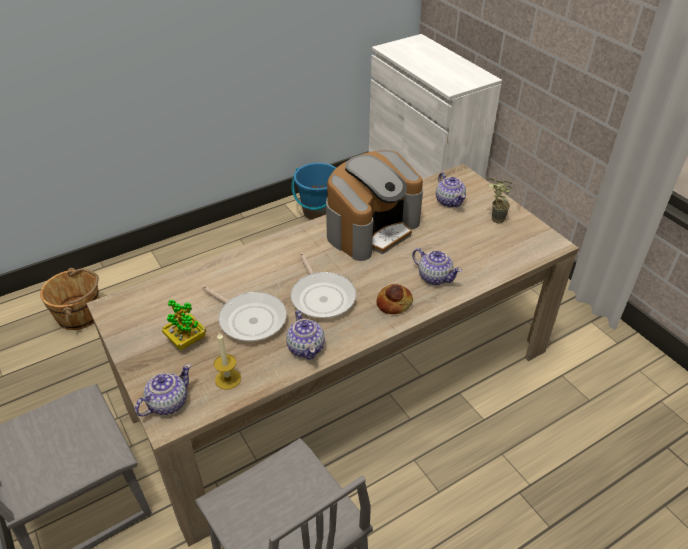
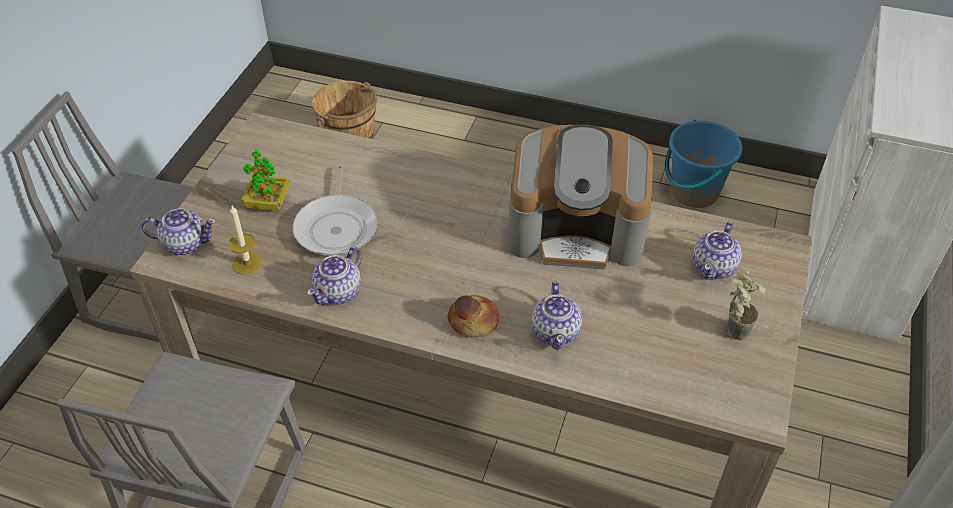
camera: 50 degrees right, 5 degrees up
frying pan [291,253,356,319] -> none

